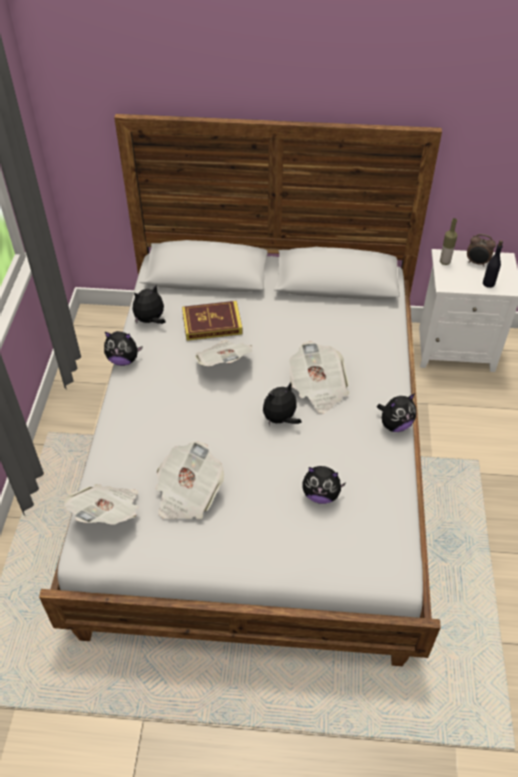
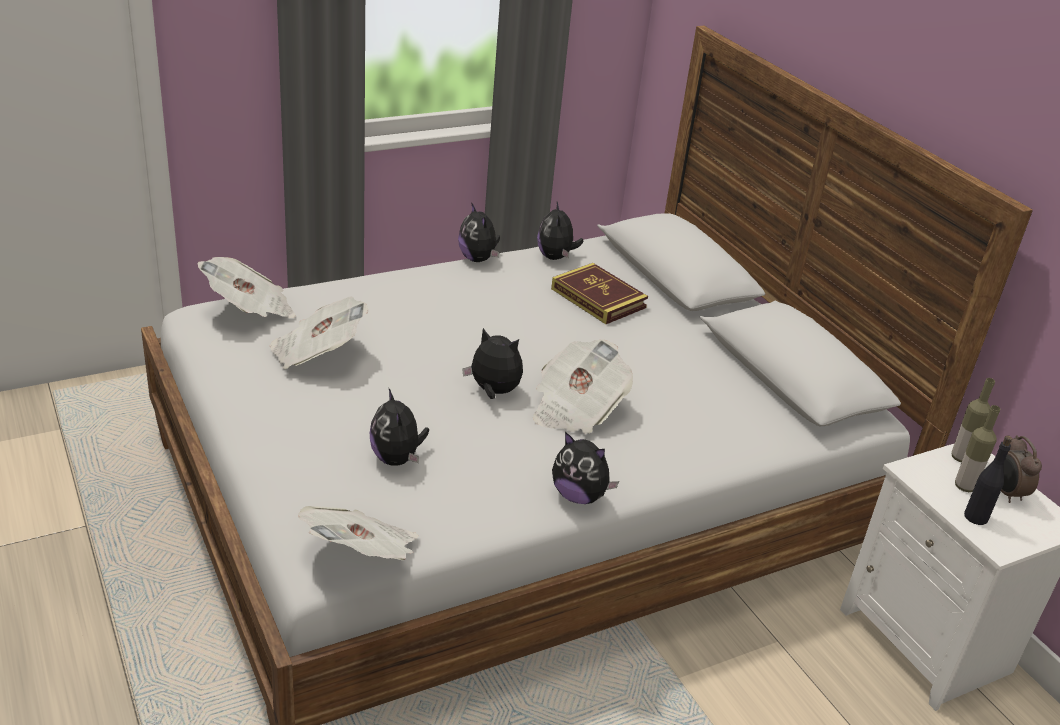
camera: 55 degrees right, 15 degrees down
plush toy [133,285,166,324] -> plush toy turned 120 degrees counterclockwise [537,202,584,260]
newspaper [195,340,253,366] -> newspaper moved to [298,506,418,560]
none -> bottle [955,405,1001,492]

